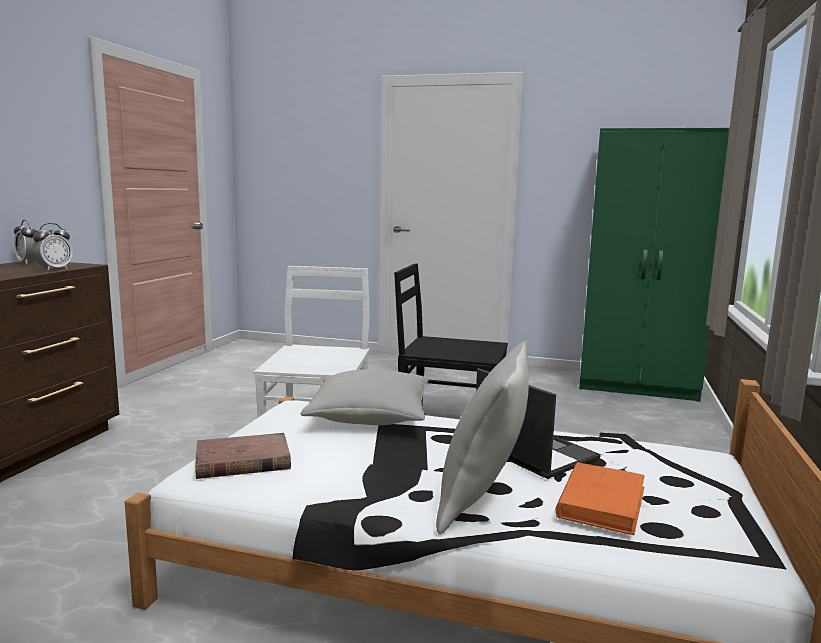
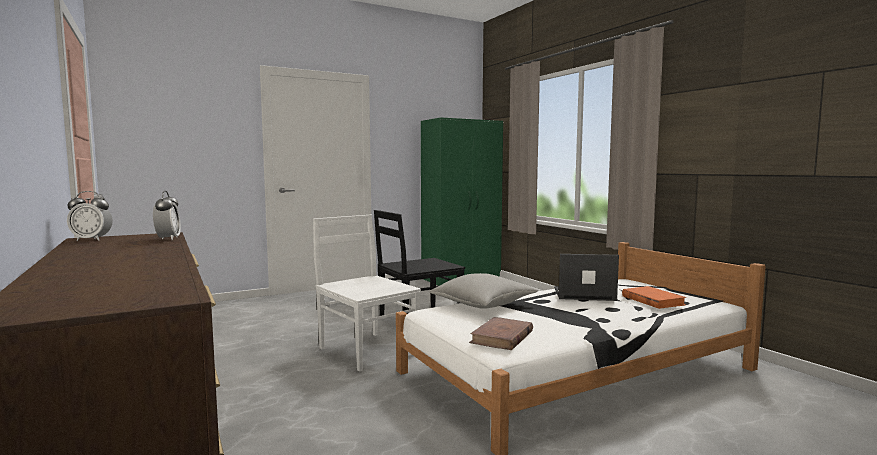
camera: 45 degrees left, 5 degrees down
grey pillow [436,341,529,534] -> none

